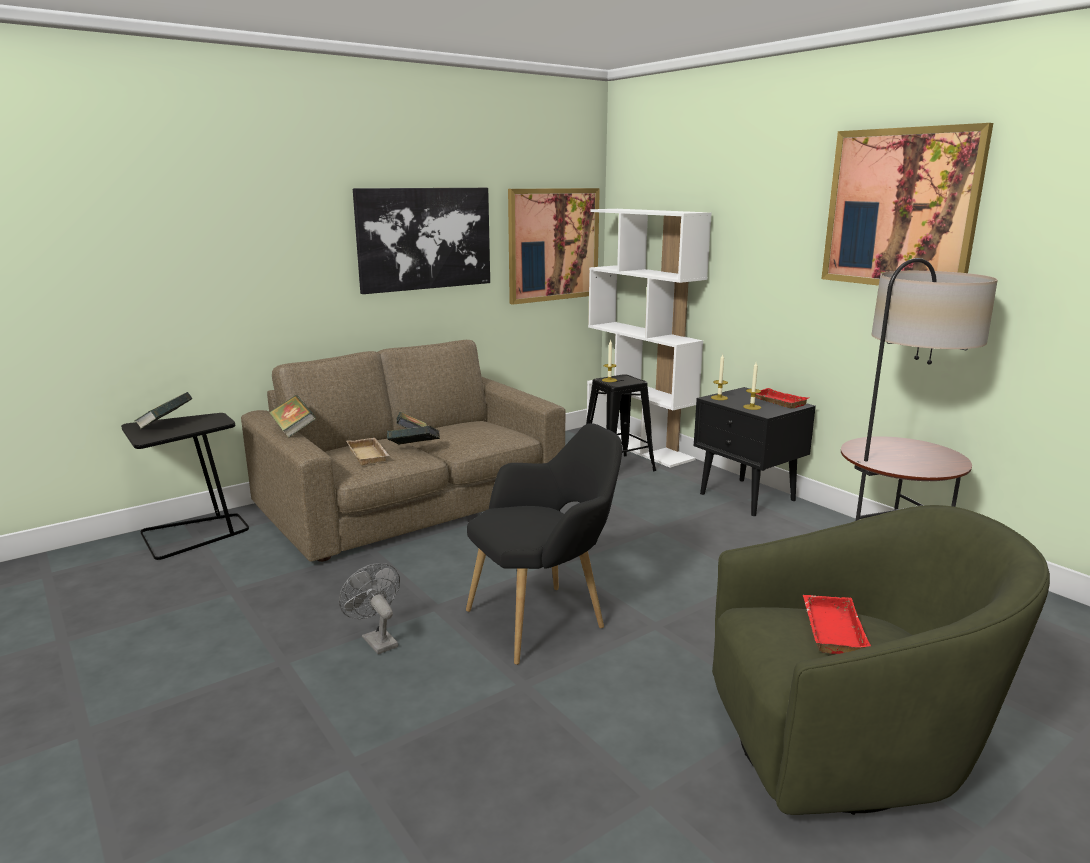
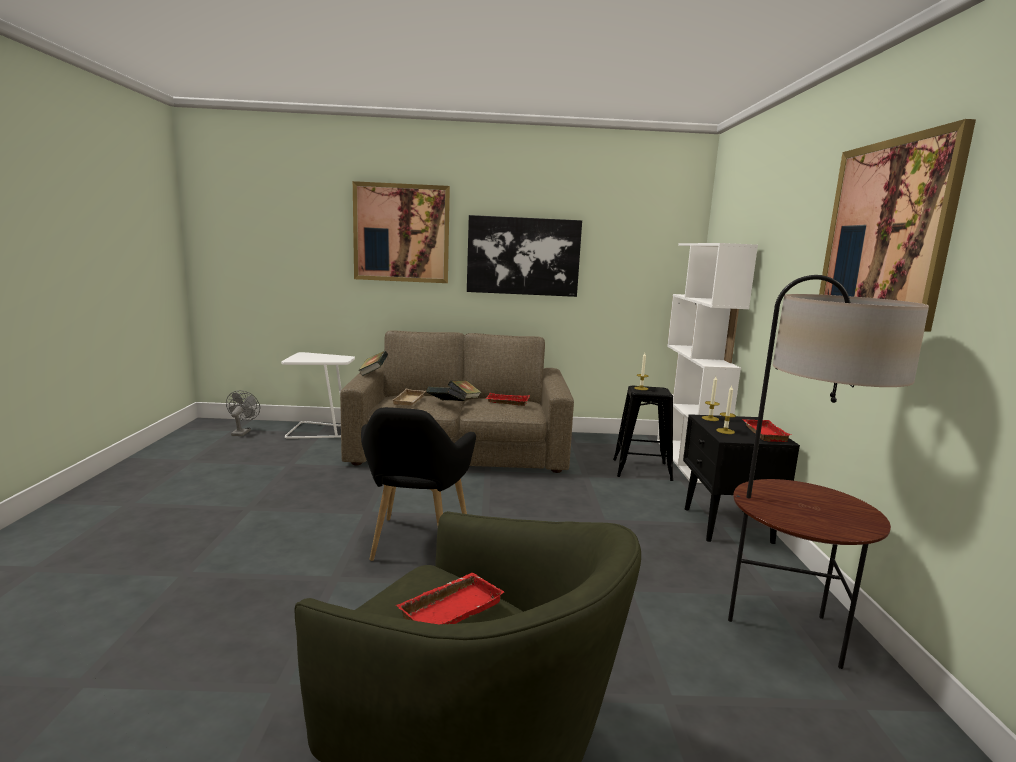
camera: 35 degrees right, 5 degrees down
black side table [121,413,249,560] -> white side table [281,352,355,439]
book [134,392,192,430] -> none
grey fan [339,563,400,654] -> grey fan moved to [226,390,260,436]
black armchair [466,423,622,665] -> black armchair turned 90 degrees clockwise [361,407,476,561]
picture [508,188,600,305] -> picture moved to [353,181,450,283]
none -> red tray [485,393,530,406]

